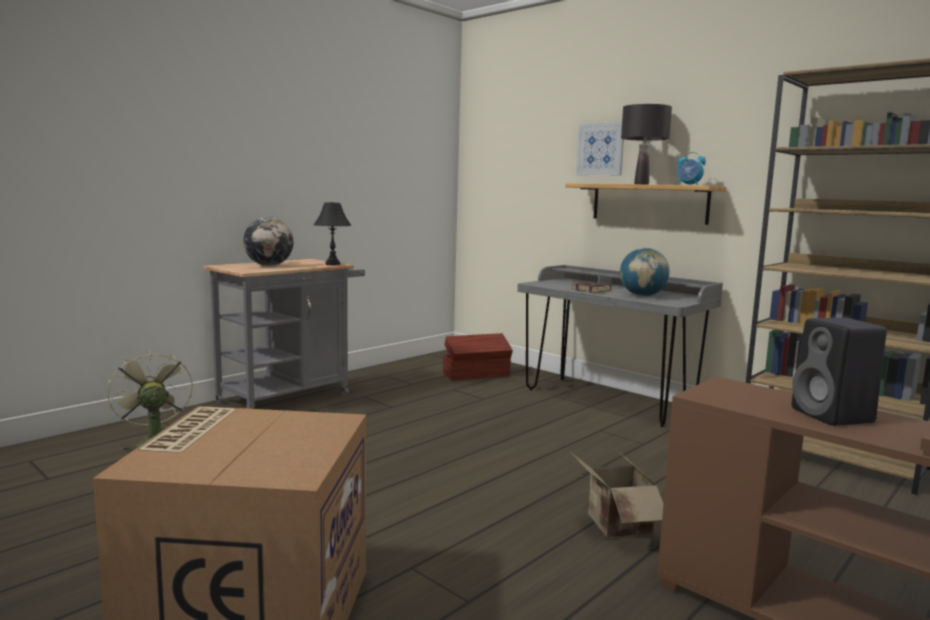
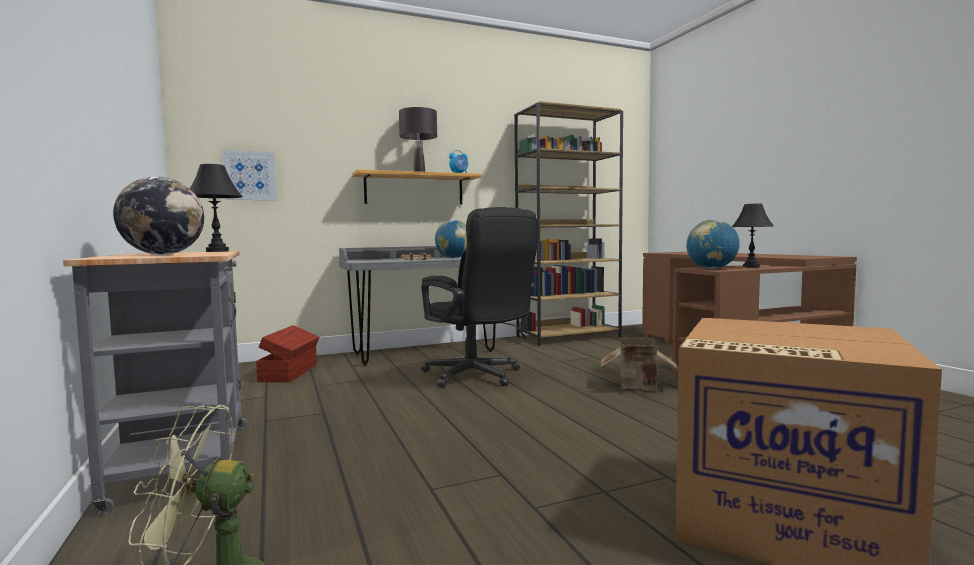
camera: 65 degrees left, 5 degrees down
picture [576,122,624,175] -> picture moved to [222,150,277,200]
black speaker [792,318,887,426] -> black table lamp [732,203,774,267]
none -> black office chair [421,207,538,388]
none -> globe [686,220,740,269]

